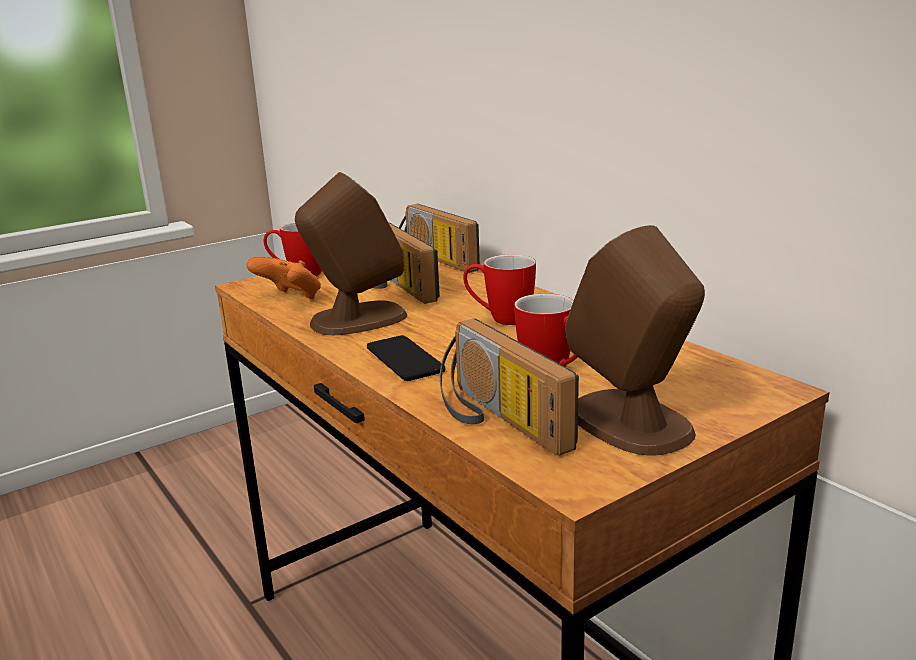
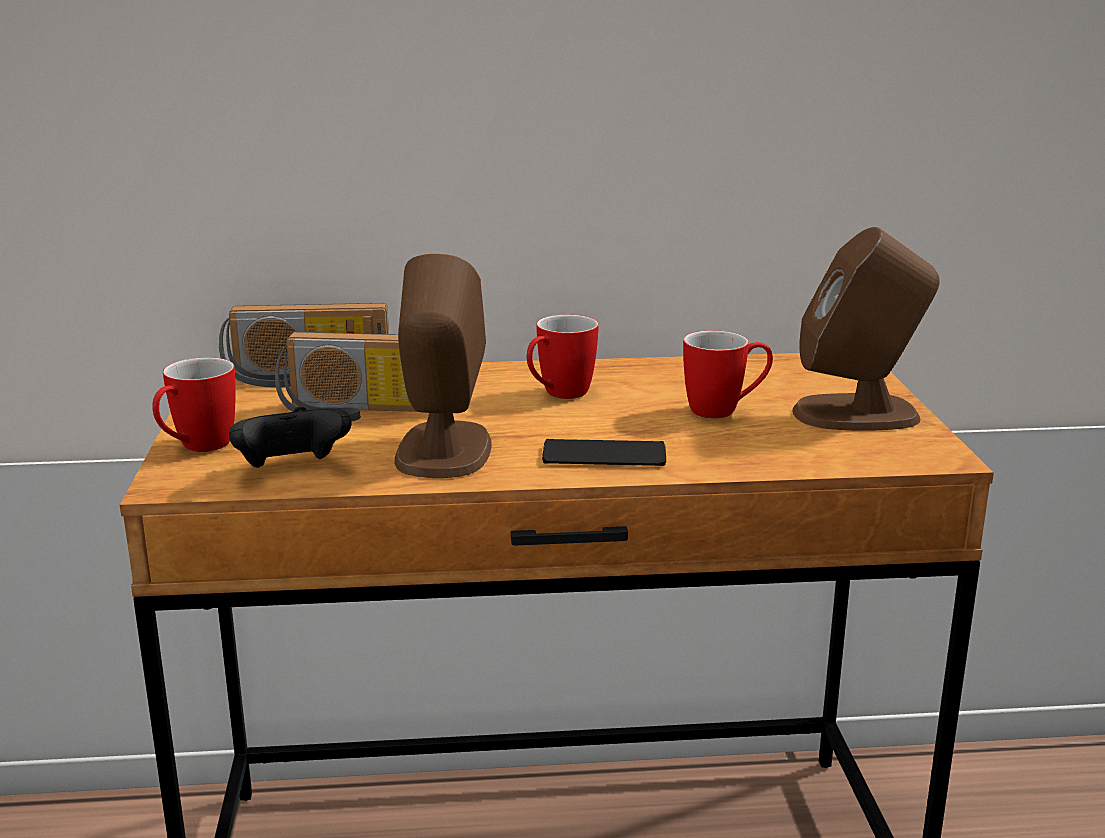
camera: 60 degrees left, 0 degrees up
orange game controller [246,256,321,299] -> black game controller [229,407,352,468]
radio [440,318,579,456] -> none

